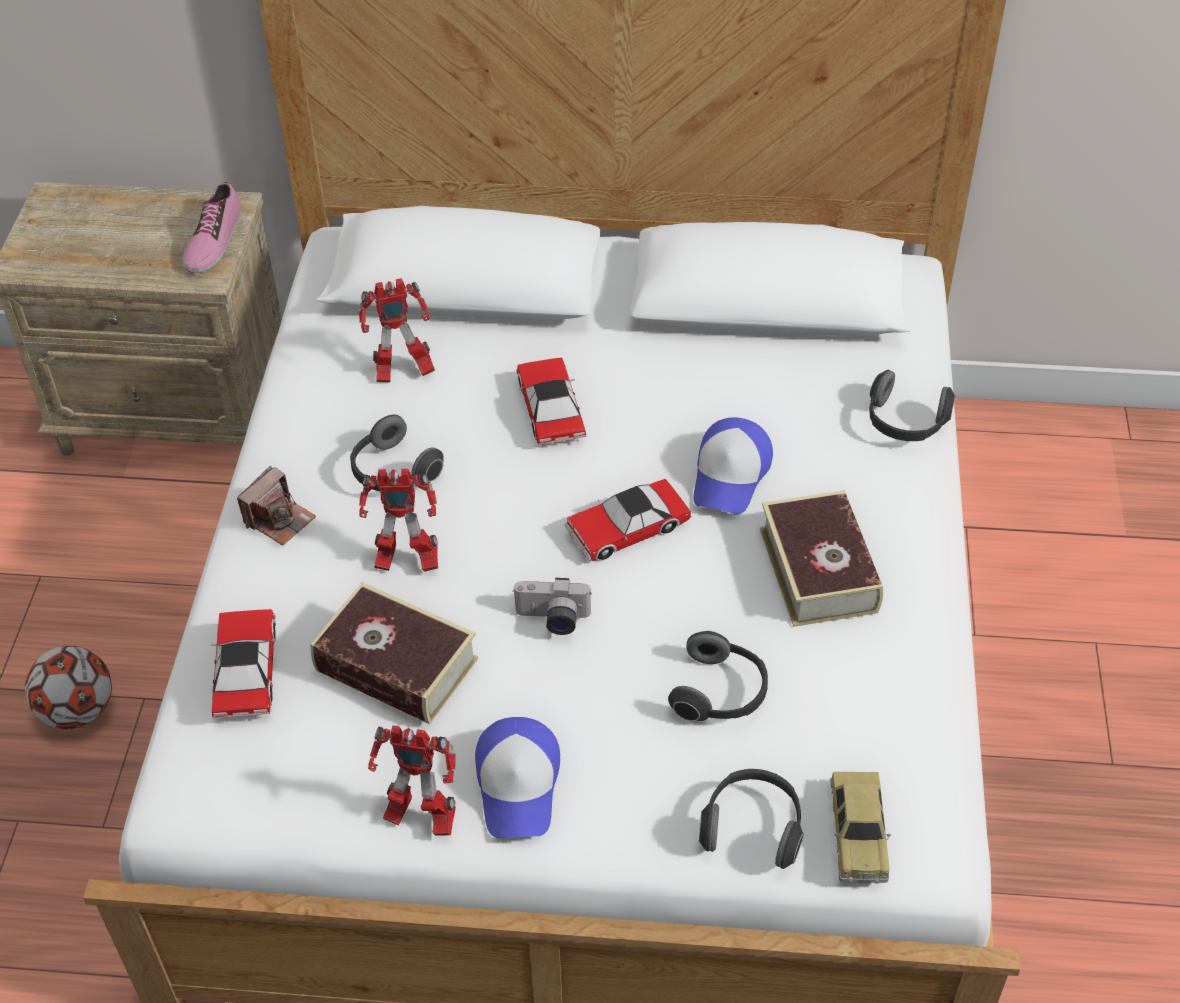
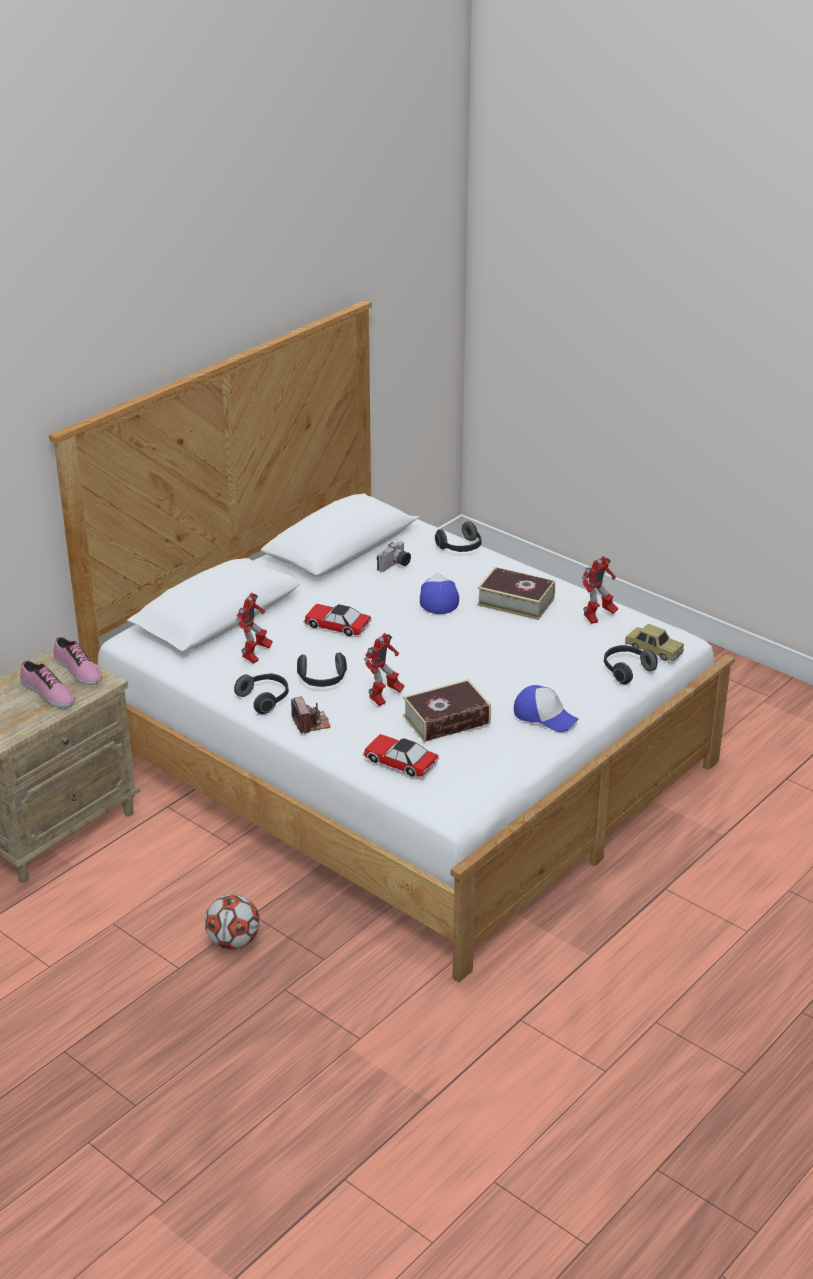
camera: 55 degrees left, 15 degrees down
toy robot [368,725,456,836] -> toy robot moved to [582,556,618,624]
camera [513,578,592,635] -> camera moved to [377,541,411,572]
toy car [564,479,691,562] -> none
headphones [668,631,768,721] -> headphones moved to [234,673,289,714]
cap [693,417,773,514] -> cap turned 150 degrees counterclockwise [420,573,459,614]
none -> shoe [20,661,75,708]

